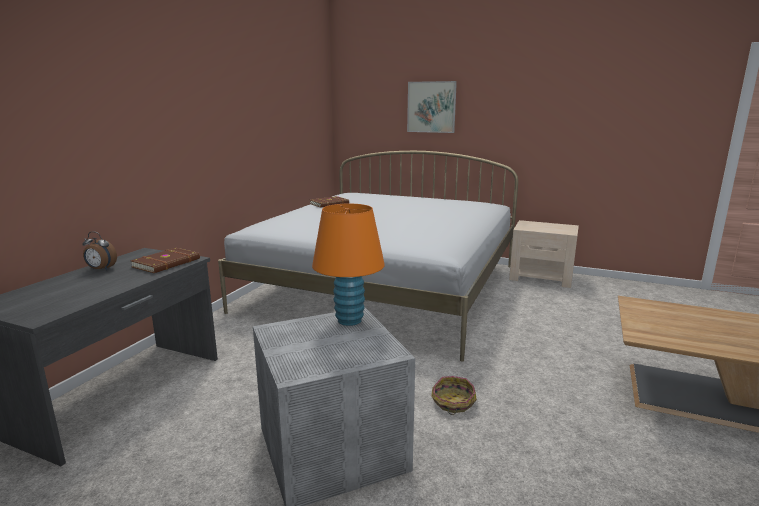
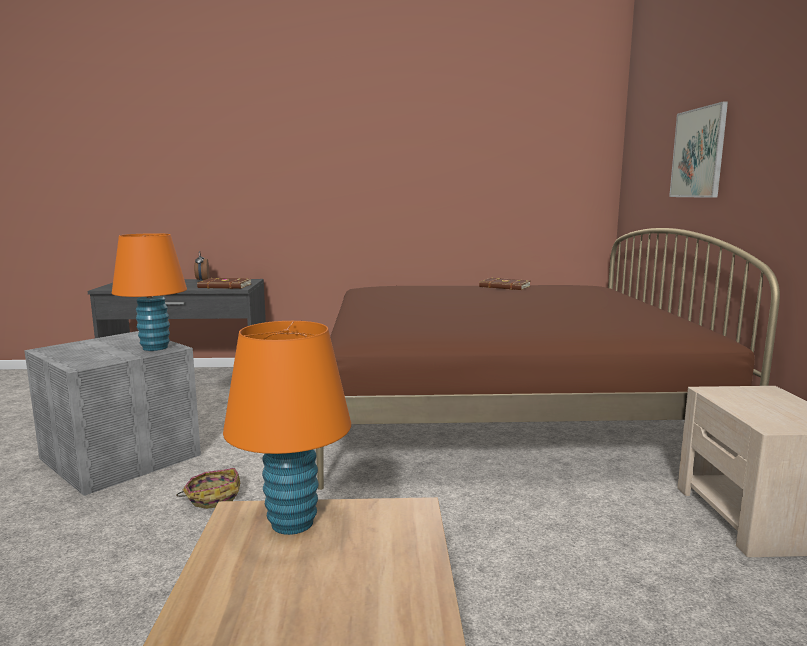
camera: 65 degrees right, 5 degrees down
white bed [218,151,518,362] -> brown bed [316,228,780,490]
none -> orange table lamp [223,321,351,535]

